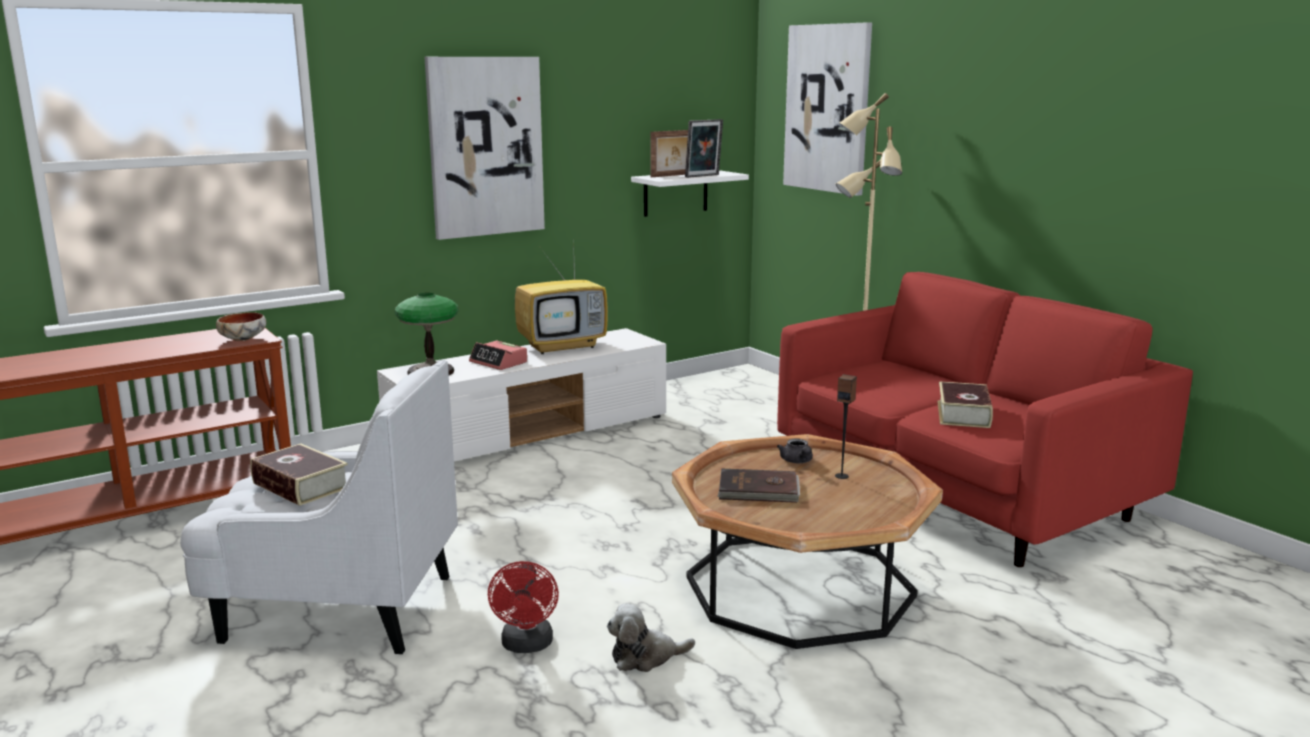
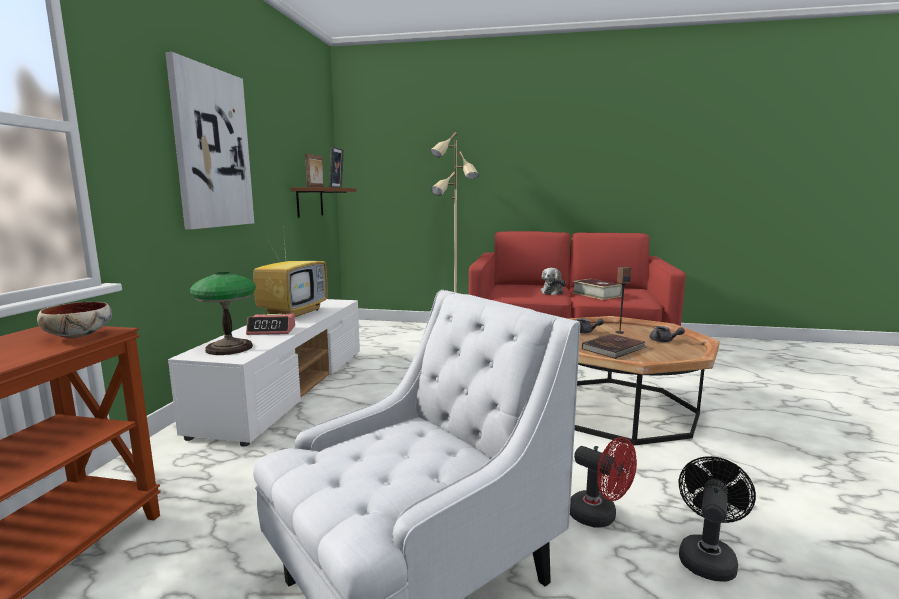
camera: 45 degrees left, 5 degrees down
book [250,443,348,506] -> none
plush toy [607,603,695,672] -> plush toy moved to [541,268,566,295]
white shelf [631,170,749,217] -> brown shelf [290,187,356,218]
picture [783,22,872,196] -> none
none -> grey teapot [650,326,685,342]
none -> black fan [679,456,756,582]

